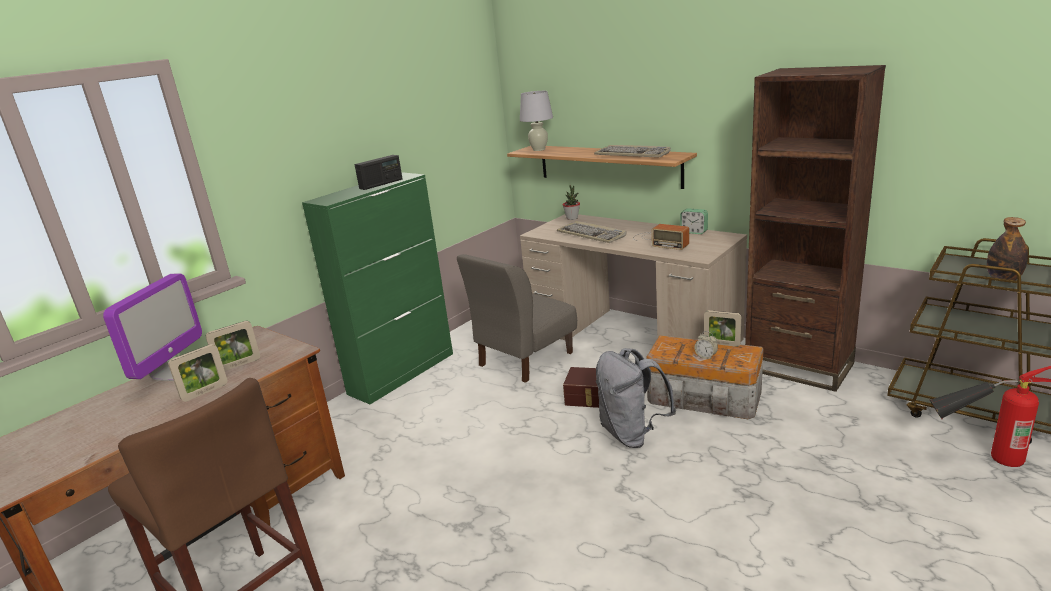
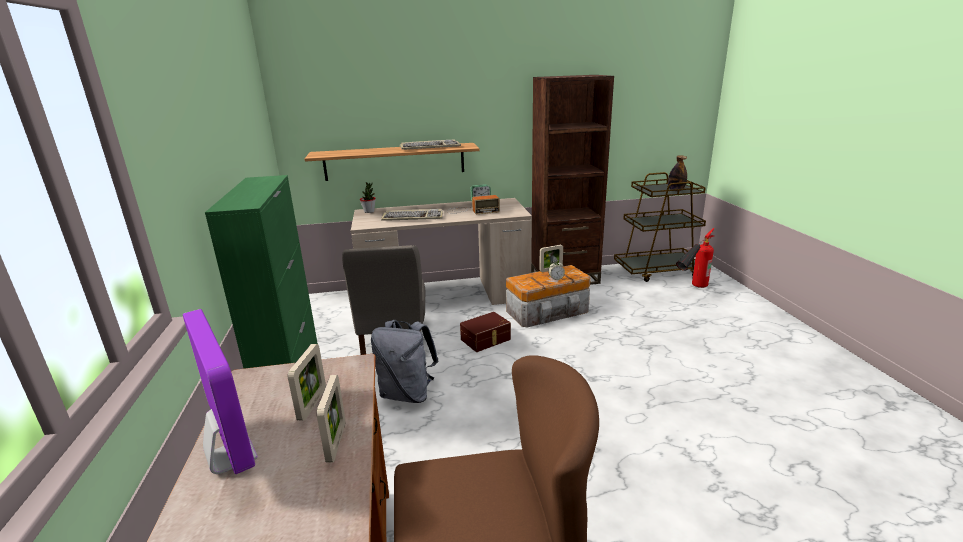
camera: 50 degrees left, 0 degrees up
radio [354,155,403,190] -> none
white table lamp [520,91,553,151] -> none
grey backpack [596,348,676,448] -> grey backpack moved to [371,320,438,403]

